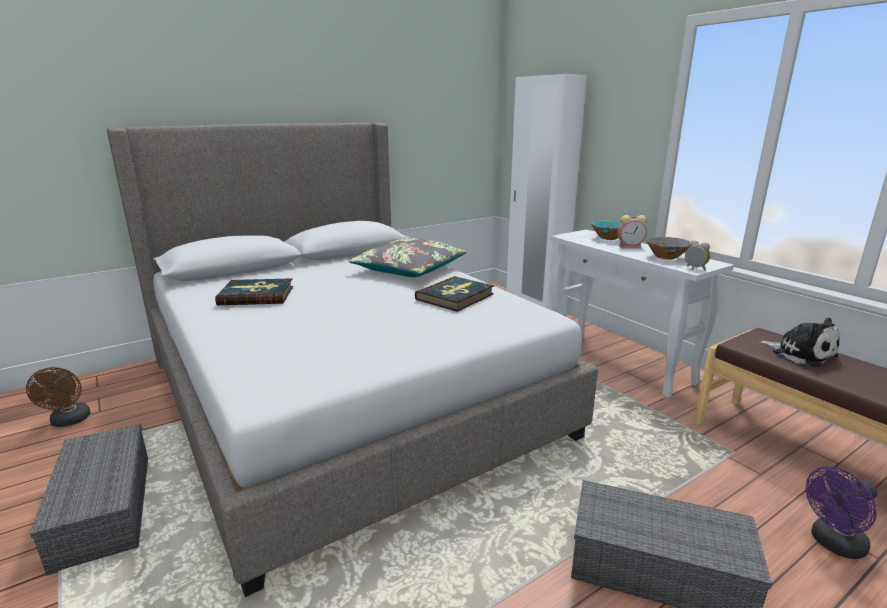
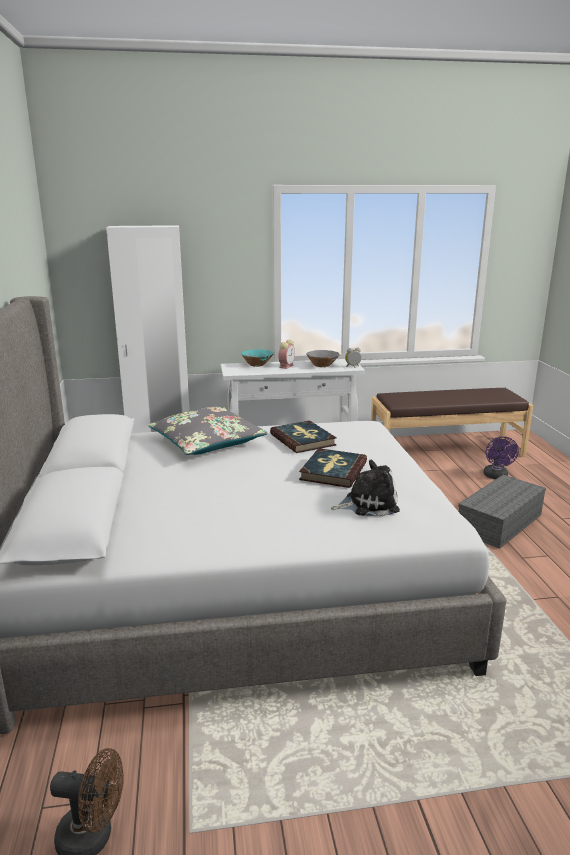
camera: 65 degrees left, 0 degrees up
grey storage box [30,424,148,576] -> none
book [215,278,293,305] -> book moved to [299,448,367,488]
plush toy [759,318,840,367] -> plush toy moved to [331,460,400,516]

